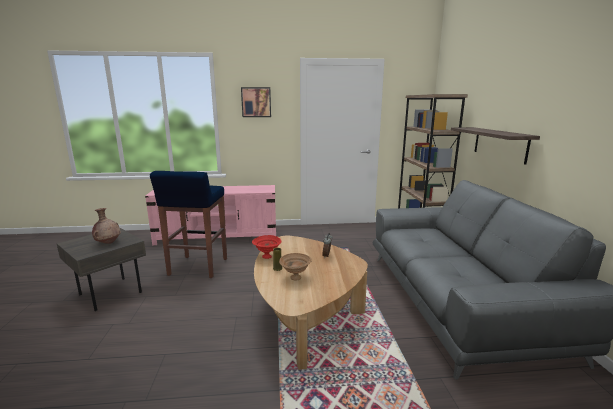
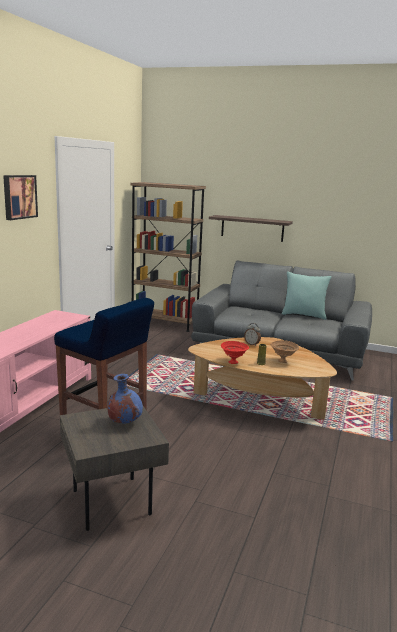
camera: 65 degrees left, 0 degrees up
brown vase [92,208,121,244] -> blue vase [107,374,143,423]
none -> turquoise pillow [281,271,332,320]

